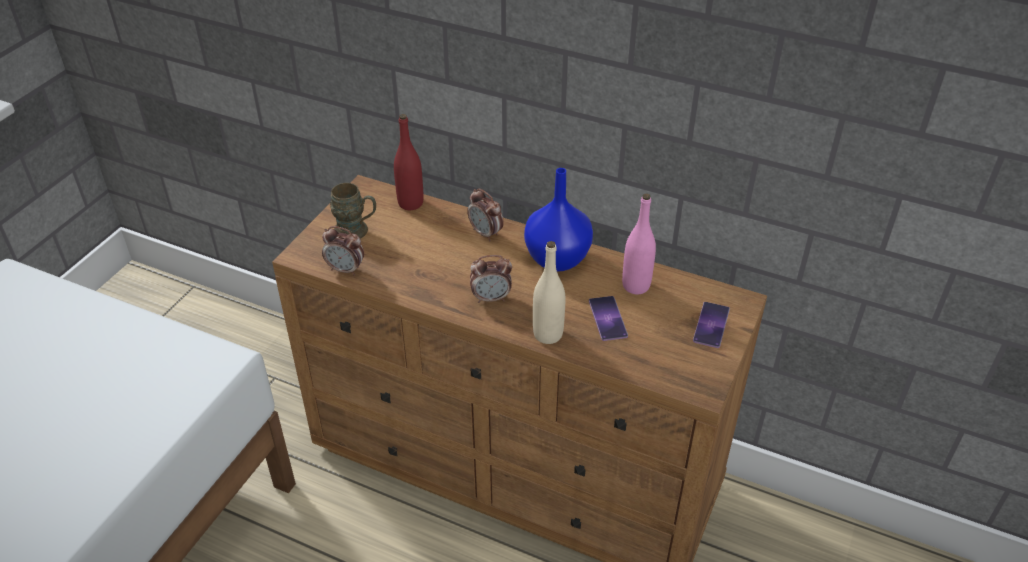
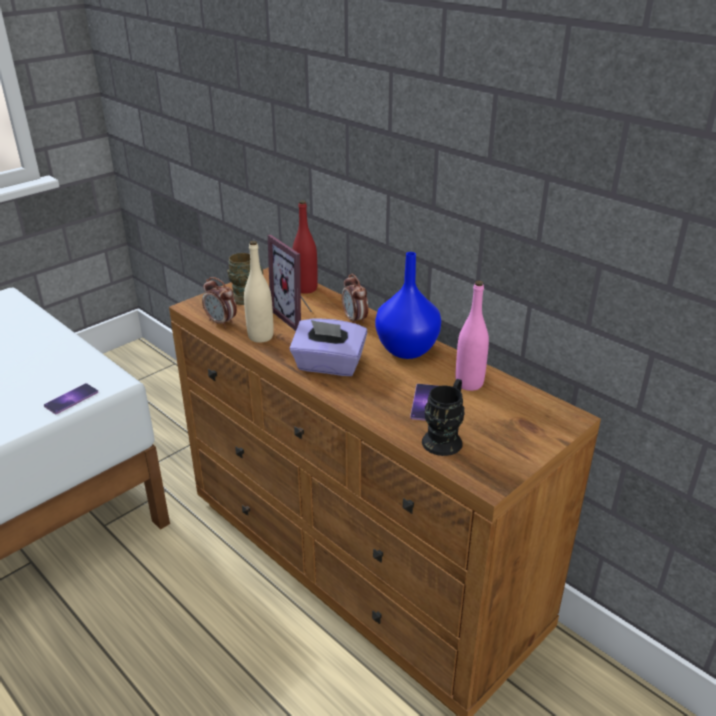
camera: 20 degrees right, 10 degrees down
alarm clock [470,255,512,303] -> purple tissue box [289,319,368,376]
beige bottle [533,241,565,344] -> beige bottle moved to [244,241,274,343]
phone [693,302,730,348] -> phone moved to [44,383,98,414]
none -> picture frame [268,235,313,331]
none -> black mug [422,379,465,456]

